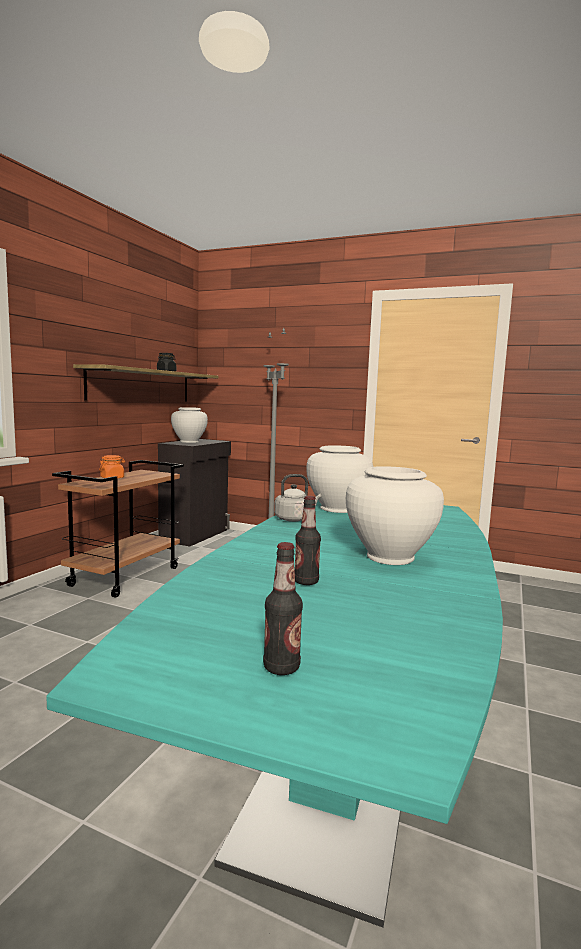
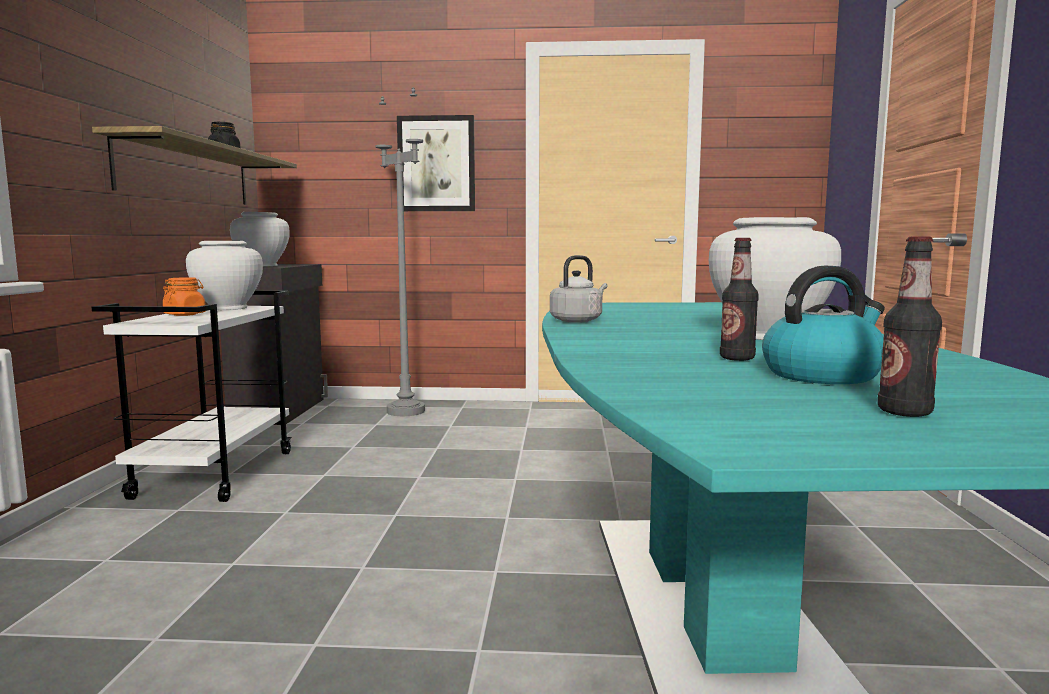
camera: 20 degrees left, 0 degrees up
brown cart [52,460,184,598] -> white cart [91,291,292,502]
white vase [306,445,373,513] -> white vase moved to [186,241,263,310]
none -> picture [397,115,475,211]
none -> kettle [762,265,885,384]

